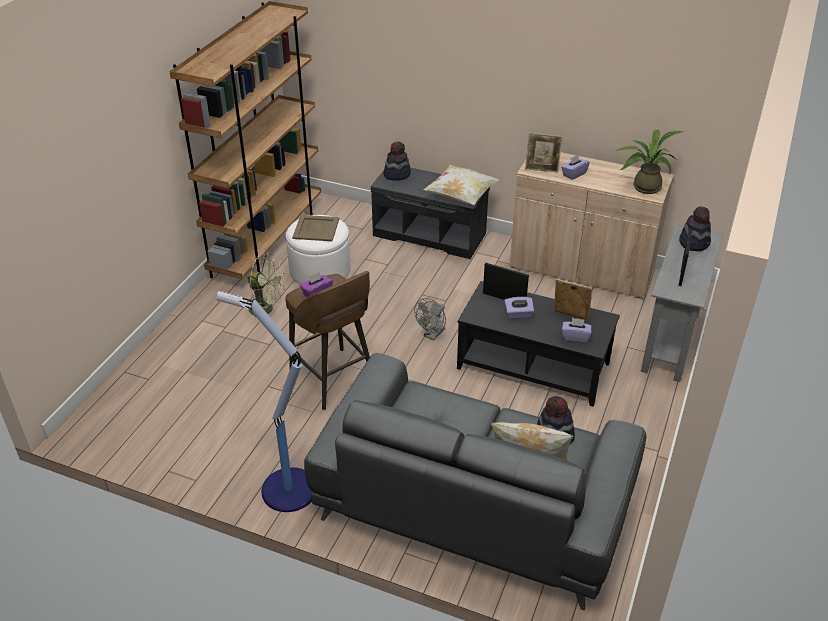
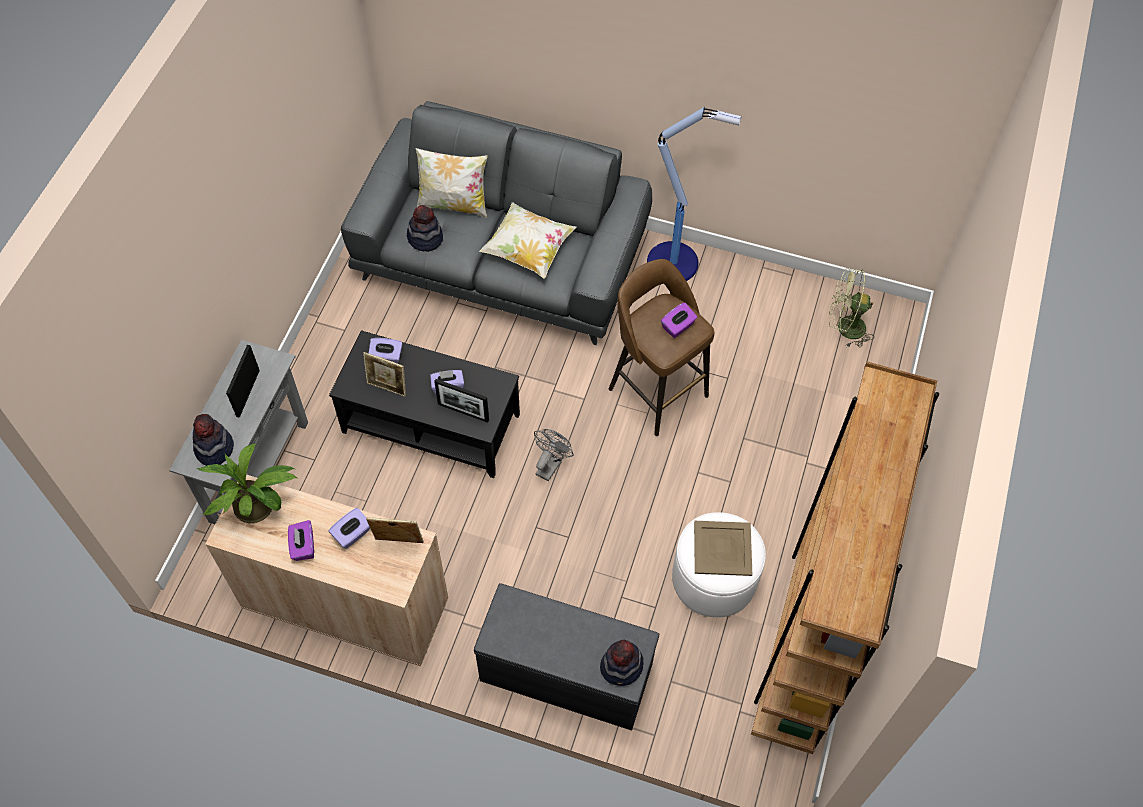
camera: 175 degrees right, 20 degrees up
green fan [247,254,285,323] -> green fan moved to [829,268,874,347]
pillow [423,165,500,205] -> pillow moved to [479,202,576,279]
none -> purple tissue box [288,520,314,561]

